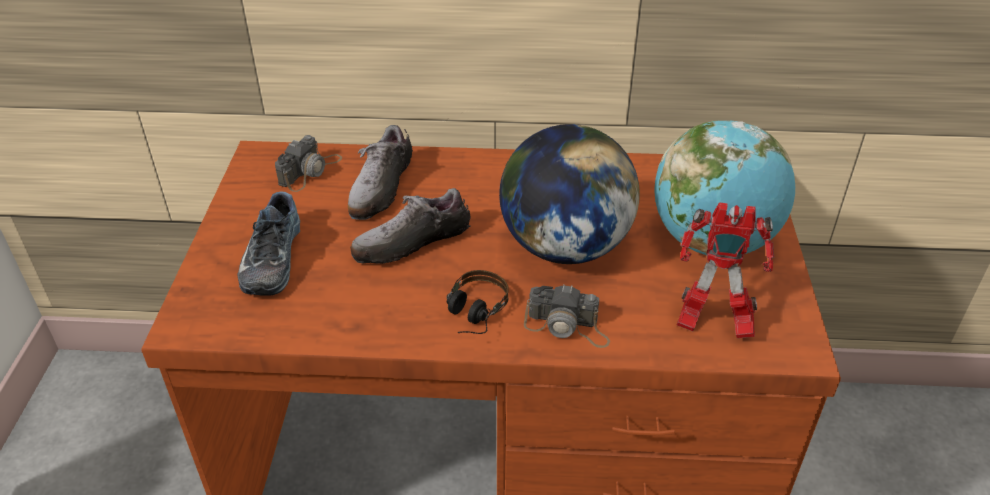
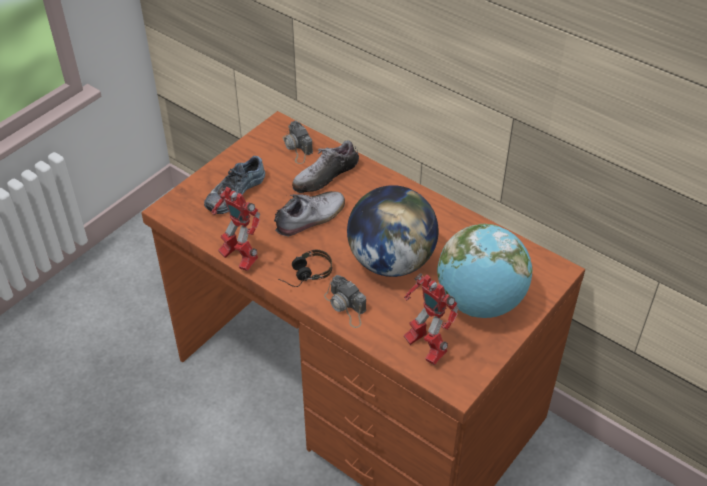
camera: 35 degrees right, 5 degrees up
camera [275,135,342,192] -> camera turned 90 degrees clockwise [283,121,313,164]
shoe [350,188,471,264] -> shoe turned 135 degrees clockwise [274,191,345,237]
none -> toy robot [211,187,260,271]

